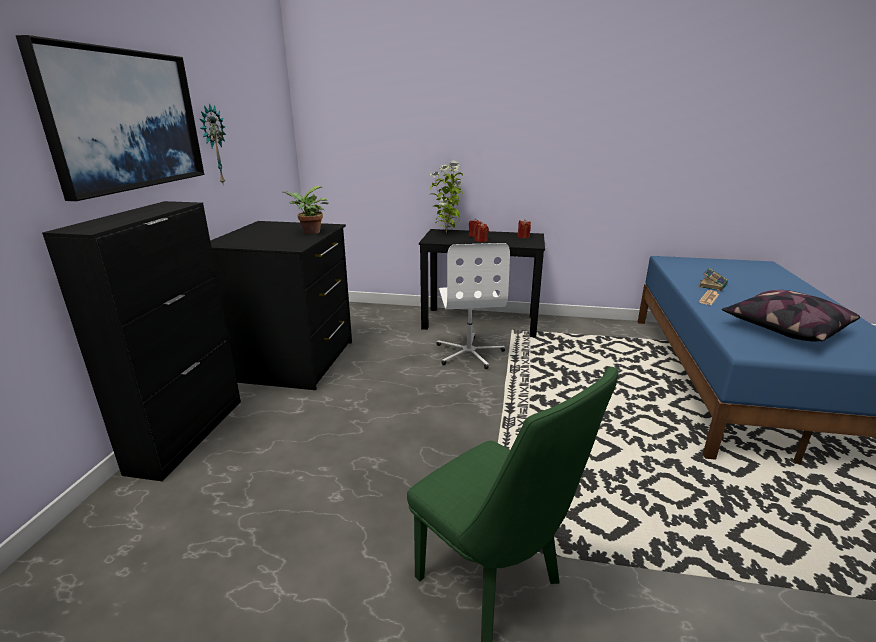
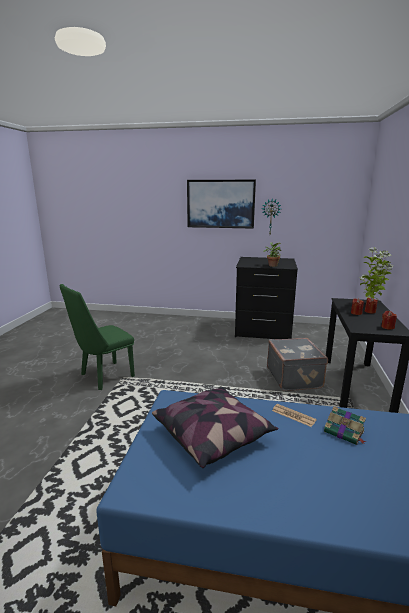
camera: 90 degrees right, 5 degrees down
black cabinet [42,201,241,481] -> none
white office chair [437,243,510,369] -> grey suitcase [267,338,328,391]

